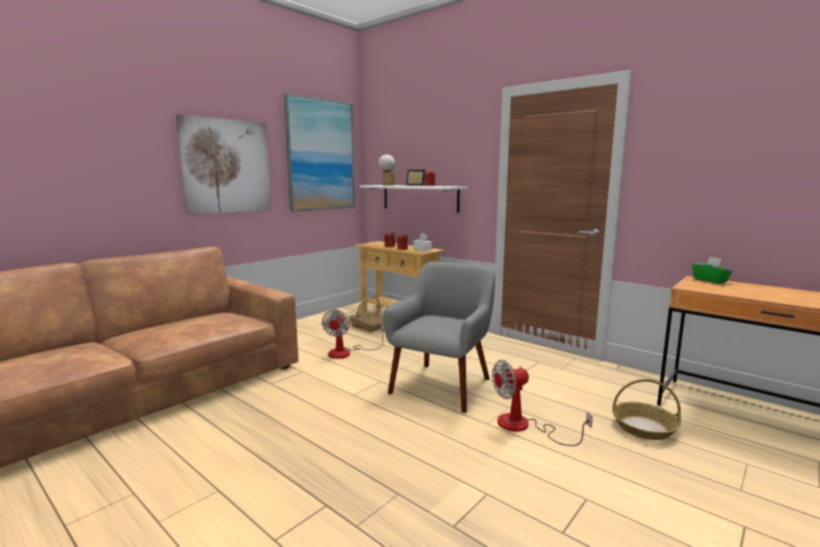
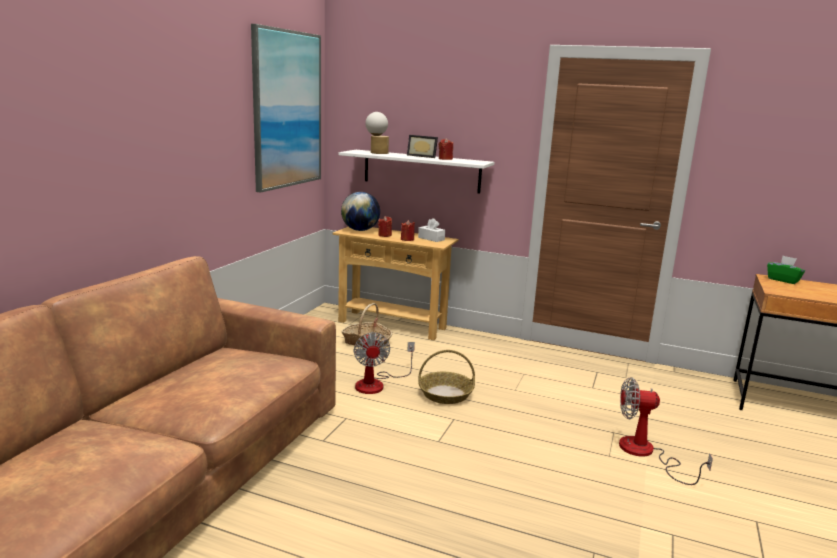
camera: 20 degrees left, 5 degrees up
picture [176,114,271,215] -> none
grey armchair [383,262,495,413] -> none
fan [492,360,593,446] -> fan turned 45 degrees clockwise [619,377,713,485]
basket [612,379,681,440] -> basket moved to [418,350,475,404]
none -> globe [341,192,380,231]

